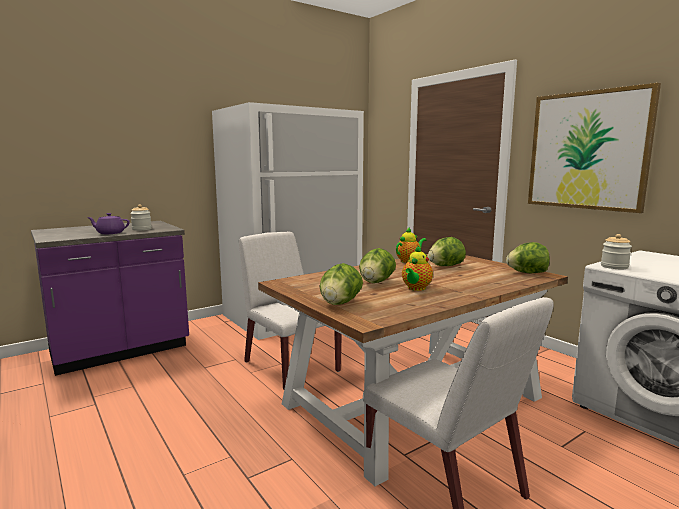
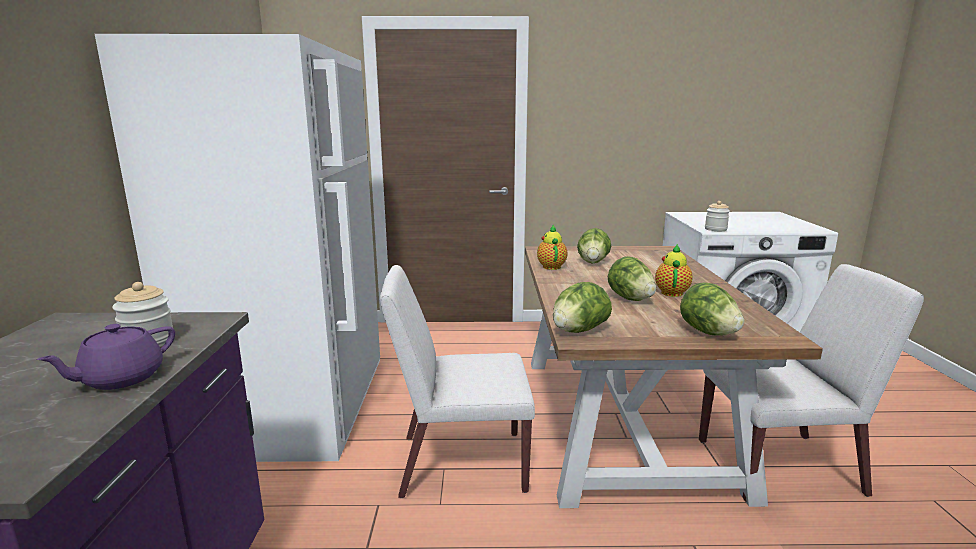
camera: 55 degrees left, 5 degrees up
teapot [402,246,433,291] -> teapot turned 135 degrees counterclockwise [655,244,693,297]
lettuce [506,242,550,273] -> lettuce moved to [553,282,612,333]
picture [528,83,661,213] -> none

